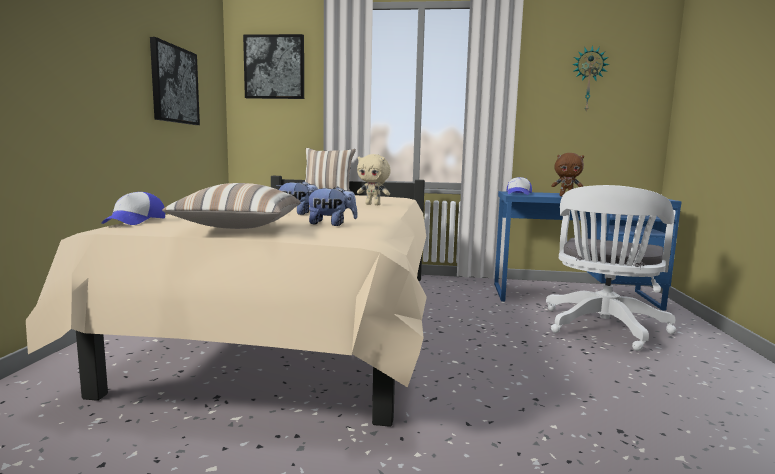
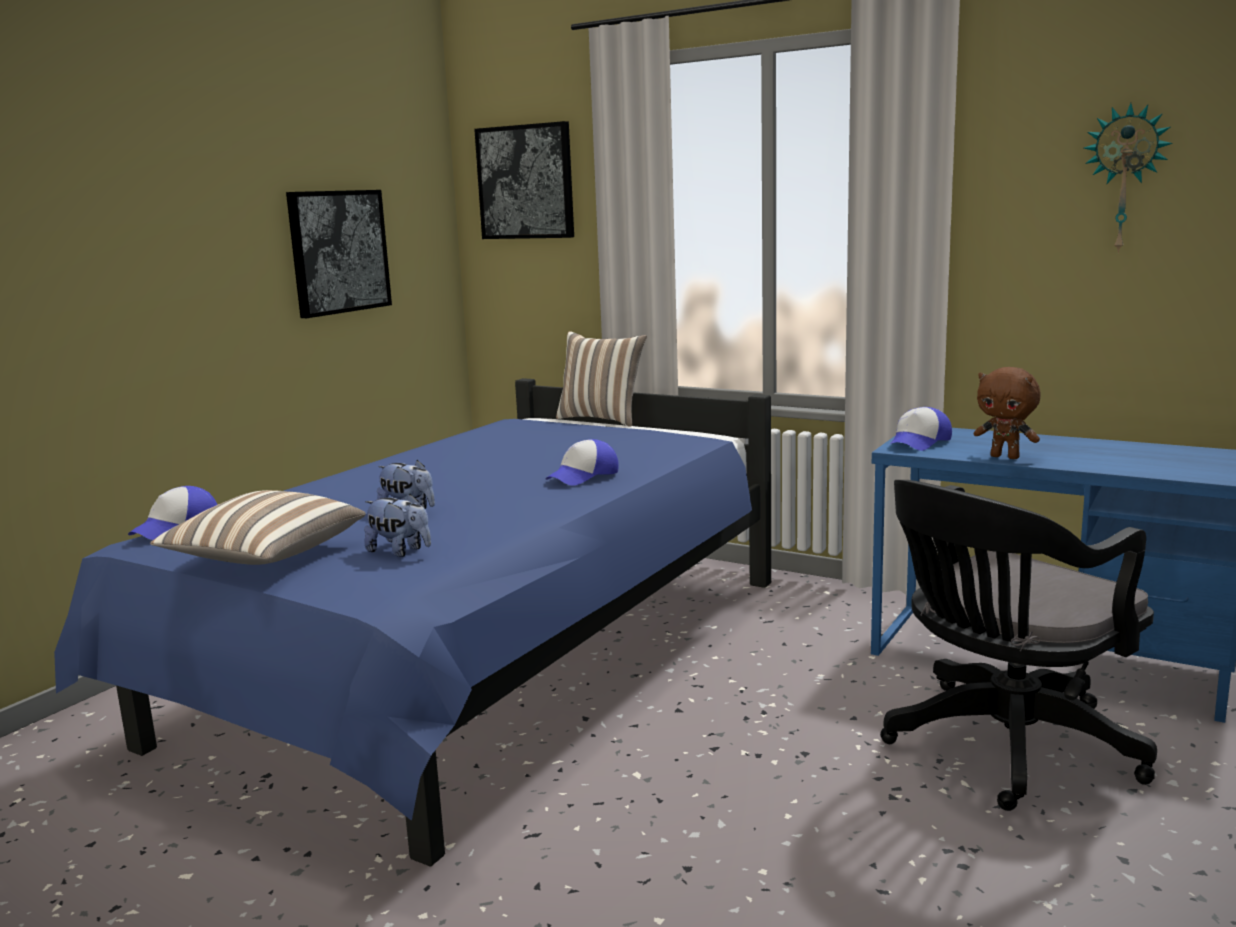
camera: 25 degrees right, 5 degrees up
beige bed [26,176,427,427] -> blue bed [54,378,771,867]
beige plush toy [357,154,390,205] -> cap [546,439,619,485]
white office chair [546,185,676,351] -> black office chair [880,480,1157,811]

